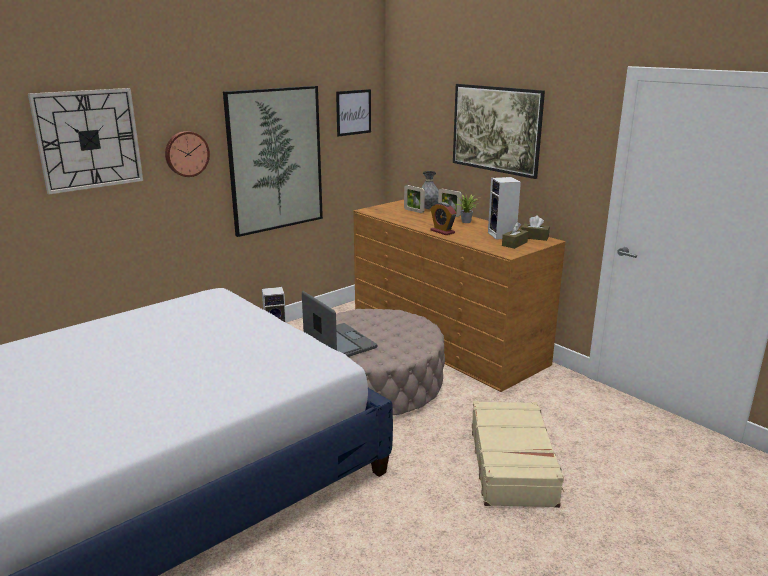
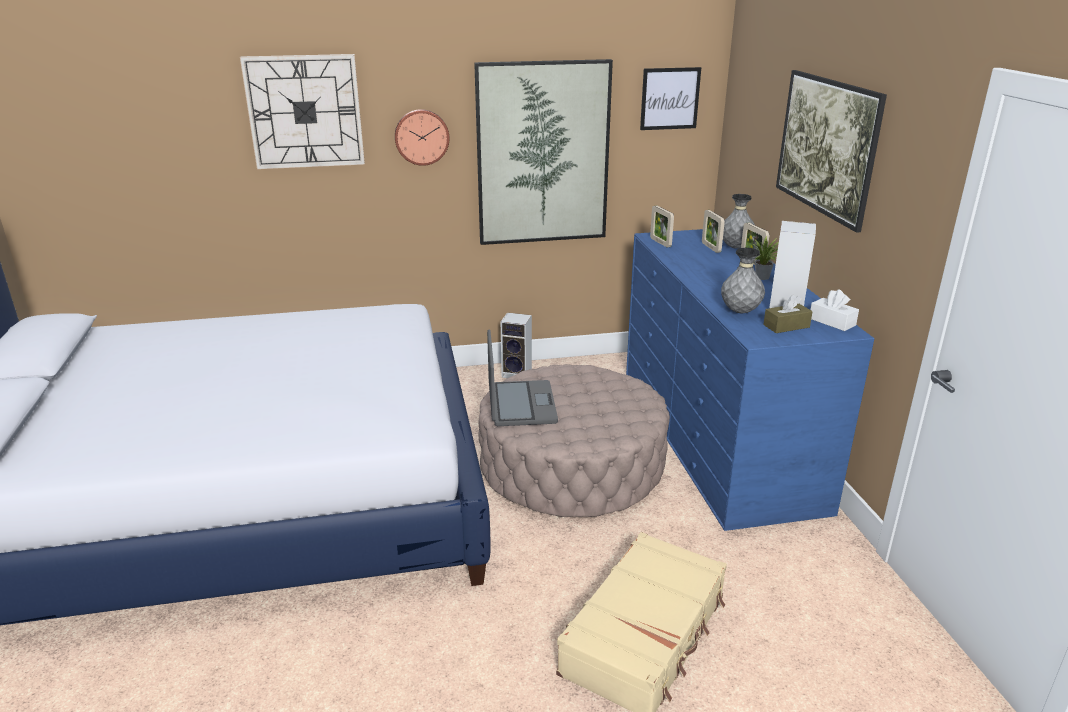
camera: 30 degrees right, 5 degrees up
brown dresser [353,200,565,392] -> blue dresser [626,229,874,531]
alarm clock [430,202,457,235] -> none
brown tissue box [521,216,550,241] -> white tissue box [810,290,859,331]
none -> picture frame [650,205,674,247]
none -> grey vase [721,248,765,313]

